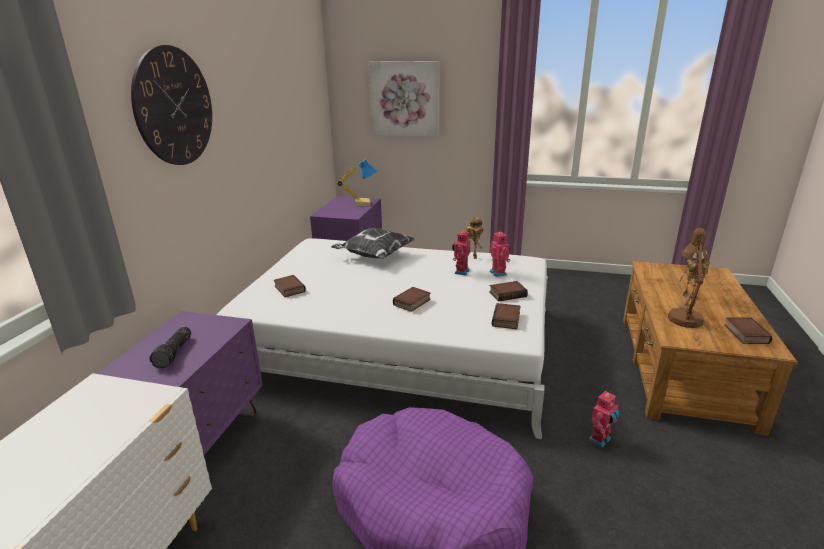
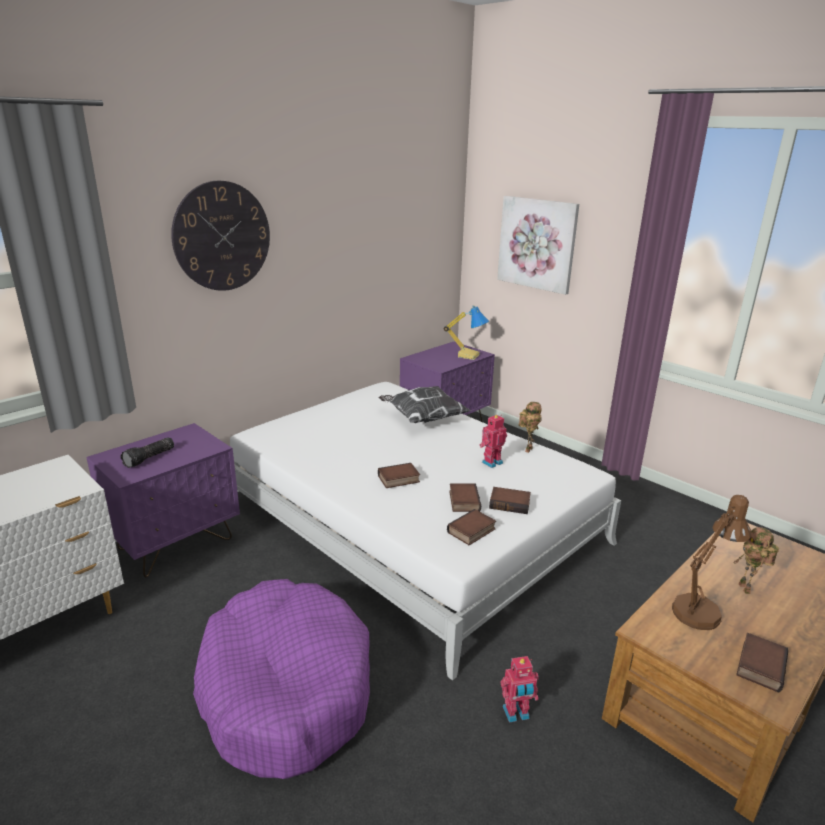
camera: 30 degrees right, 0 degrees up
book [274,275,306,297] -> book moved to [449,483,481,512]
toy robot [490,231,511,277] -> none

